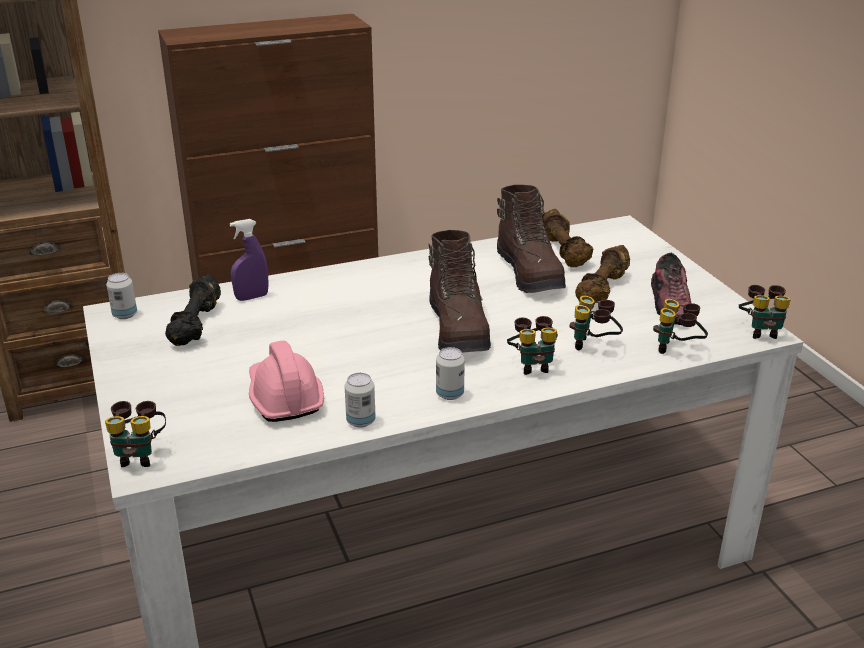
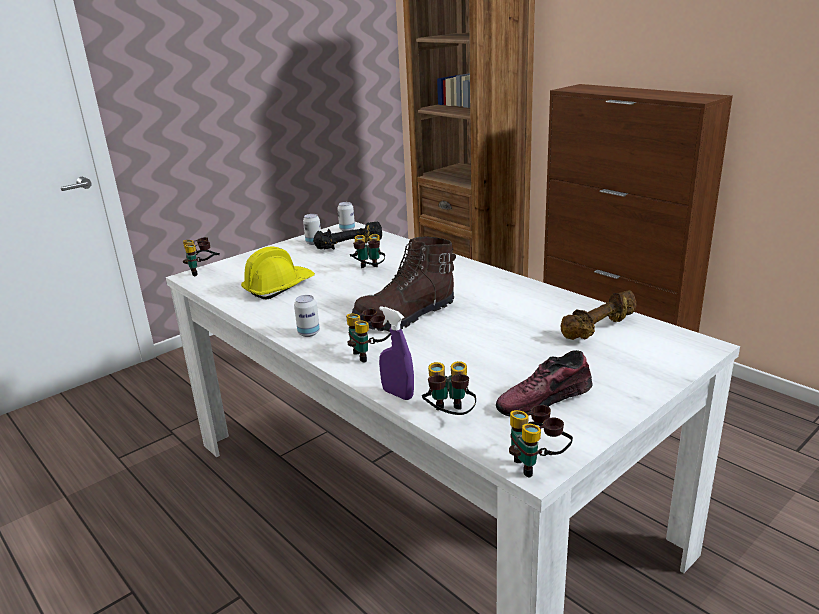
camera: 70 degrees right, 5 degrees down
purple spray bottle [230,219,269,301] -> purple spray bottle moved to [379,306,414,400]
pink hard hat [249,340,324,422] -> yellow hard hat [241,247,315,299]
can [345,373,376,428] -> can moved to [303,214,321,245]
brown boot [497,185,566,293] -> none
binoculars [570,296,623,350] -> binoculars moved to [350,234,385,268]
brown dumbbell [575,245,630,302] -> none

